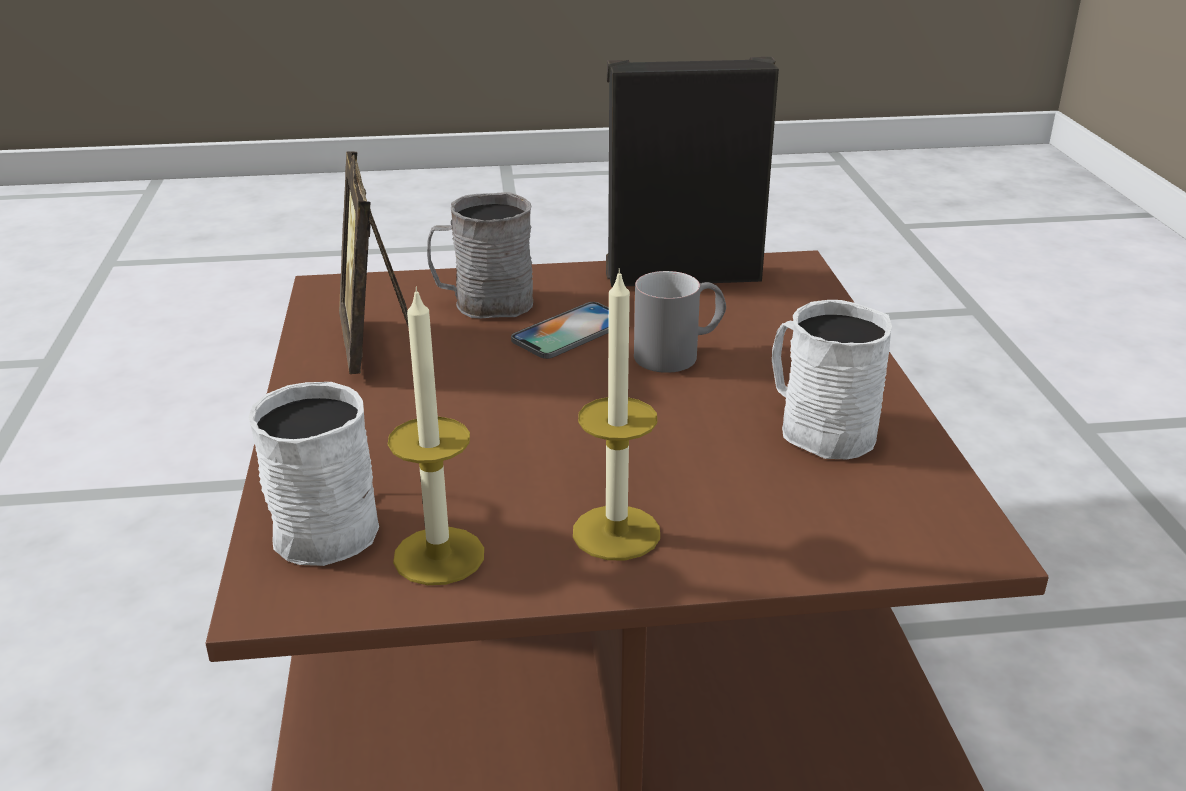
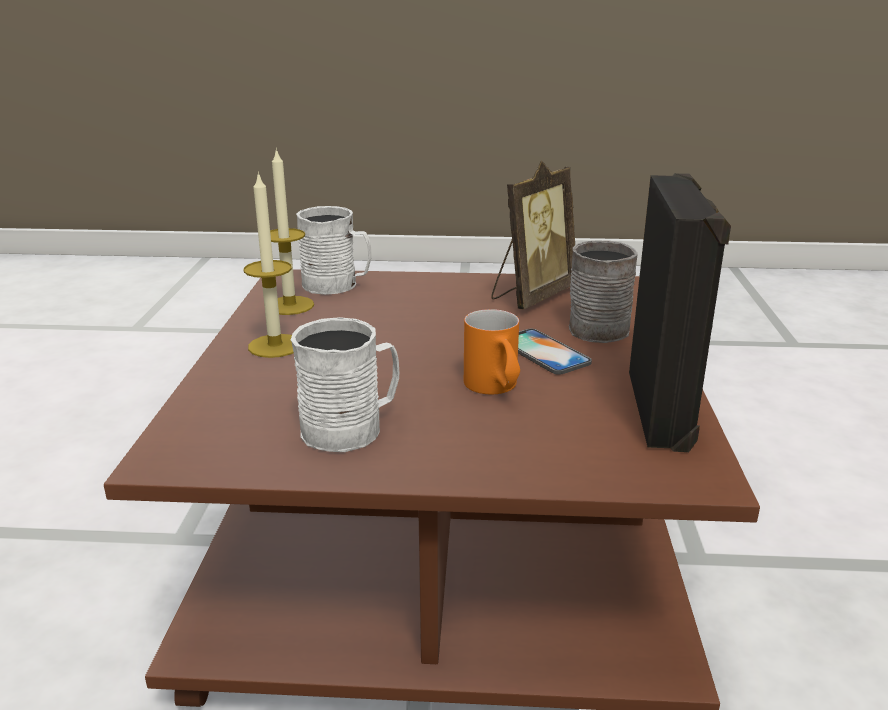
camera: 100 degrees right, 5 degrees down
picture frame [339,151,409,374] -> picture frame turned 135 degrees clockwise [491,160,575,310]
grey mug [634,271,726,373] -> orange mug [464,309,520,395]

